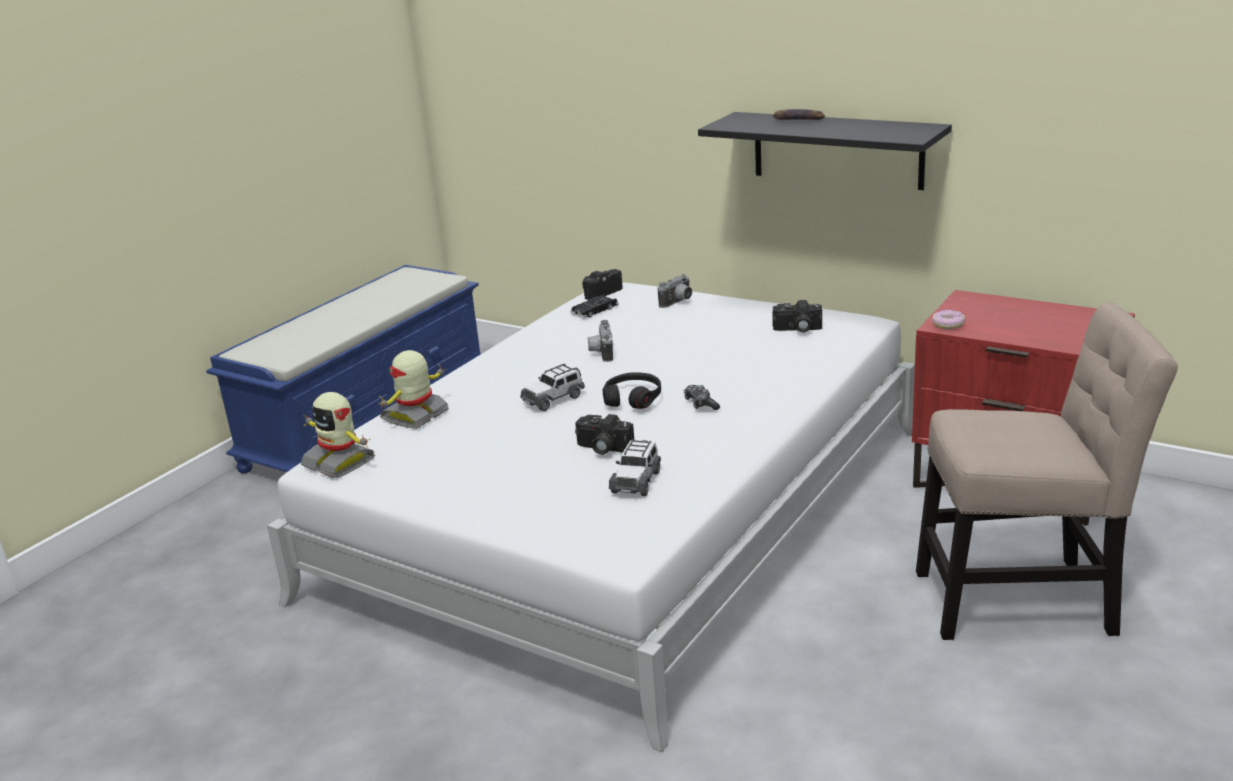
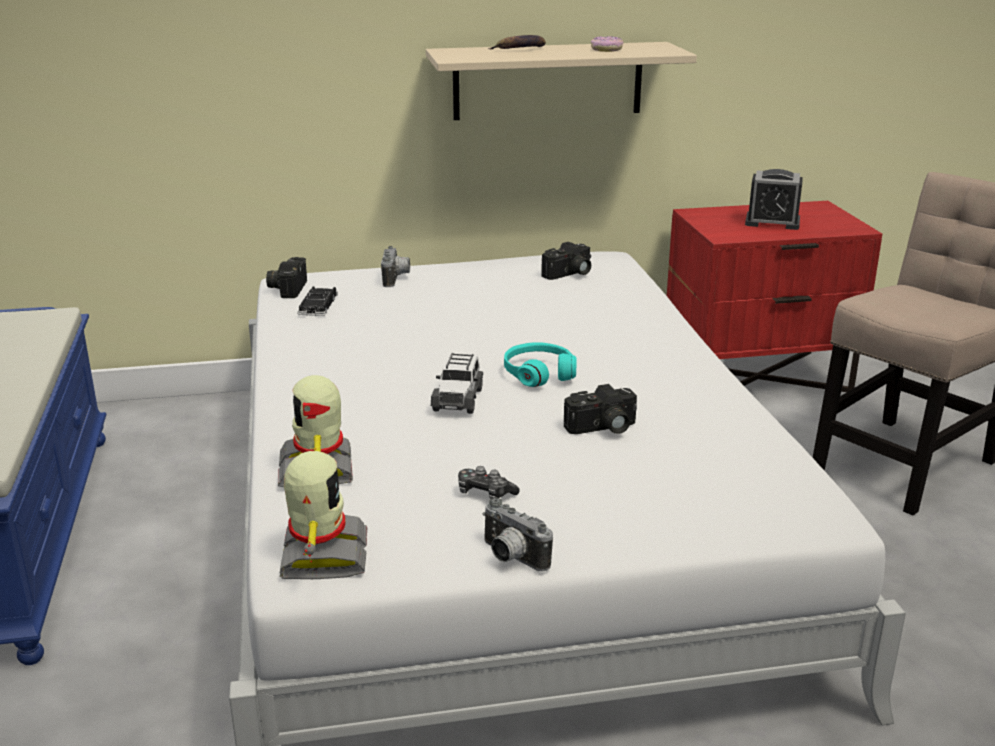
camera: 45 degrees left, 0 degrees up
toy robot [301,392,375,478] -> toy robot turned 90 degrees counterclockwise [280,451,368,579]
camera [588,320,613,362] -> camera moved to [483,498,553,572]
black headphones [603,372,661,409] -> turquoise headphones [504,342,576,387]
toy car [609,439,661,496] -> none
game controller [684,385,720,410] -> game controller moved to [458,466,520,499]
black shelf [698,112,952,190] -> beige shelf [426,42,697,120]
donut [932,310,965,329] -> donut moved to [591,36,623,52]
none -> alarm clock [745,169,803,230]

